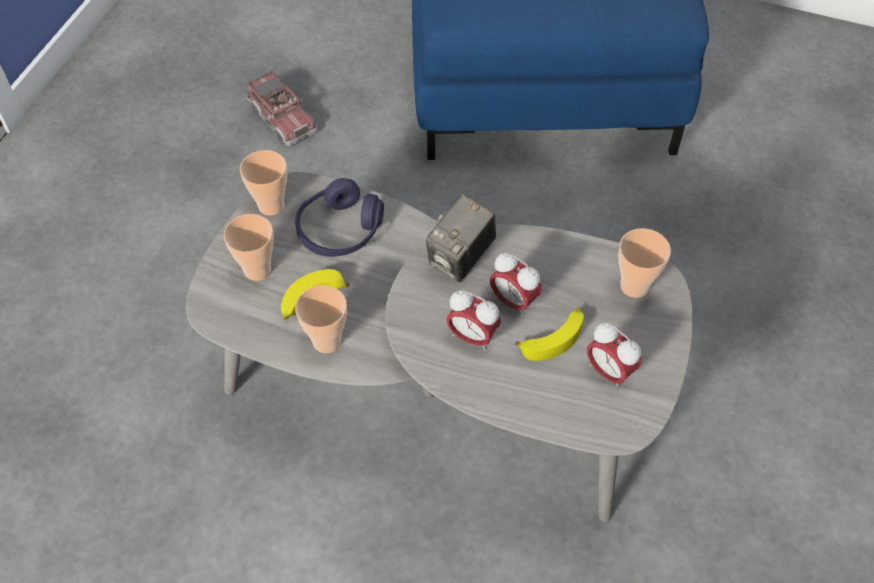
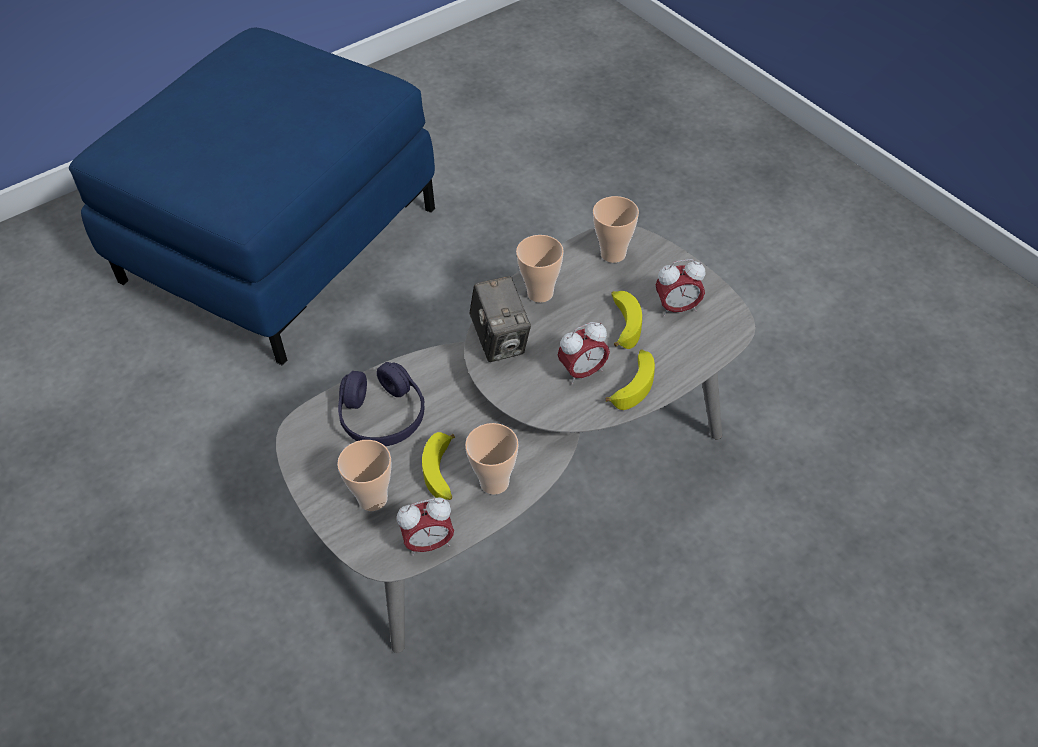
camera: 55 degrees left, 5 degrees down
cup [240,150,287,216] -> cup moved to [516,235,564,303]
toy truck [246,71,318,146] -> none
alarm clock [490,252,542,317] -> alarm clock moved to [397,497,454,556]
none -> banana [606,349,655,410]

